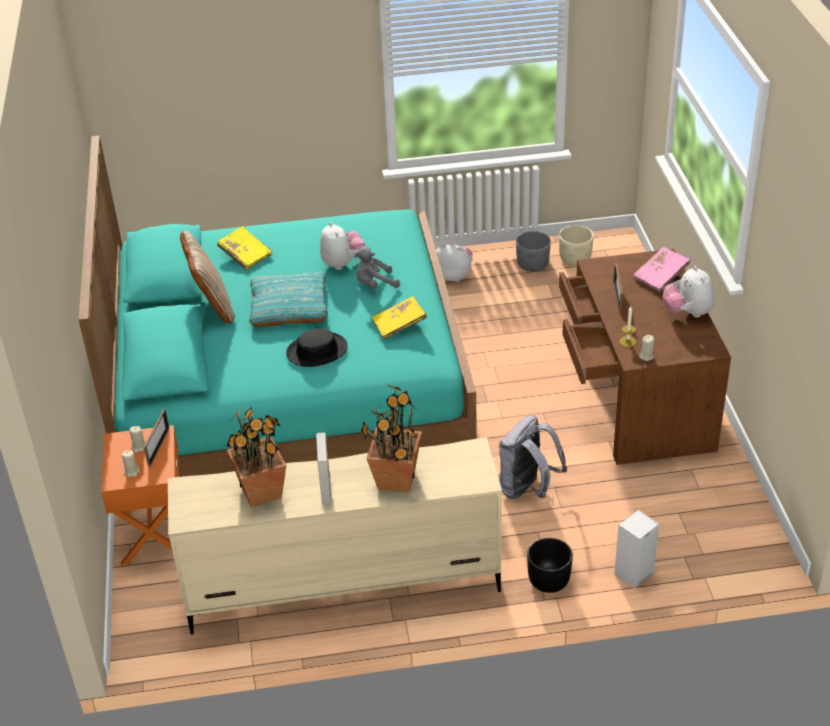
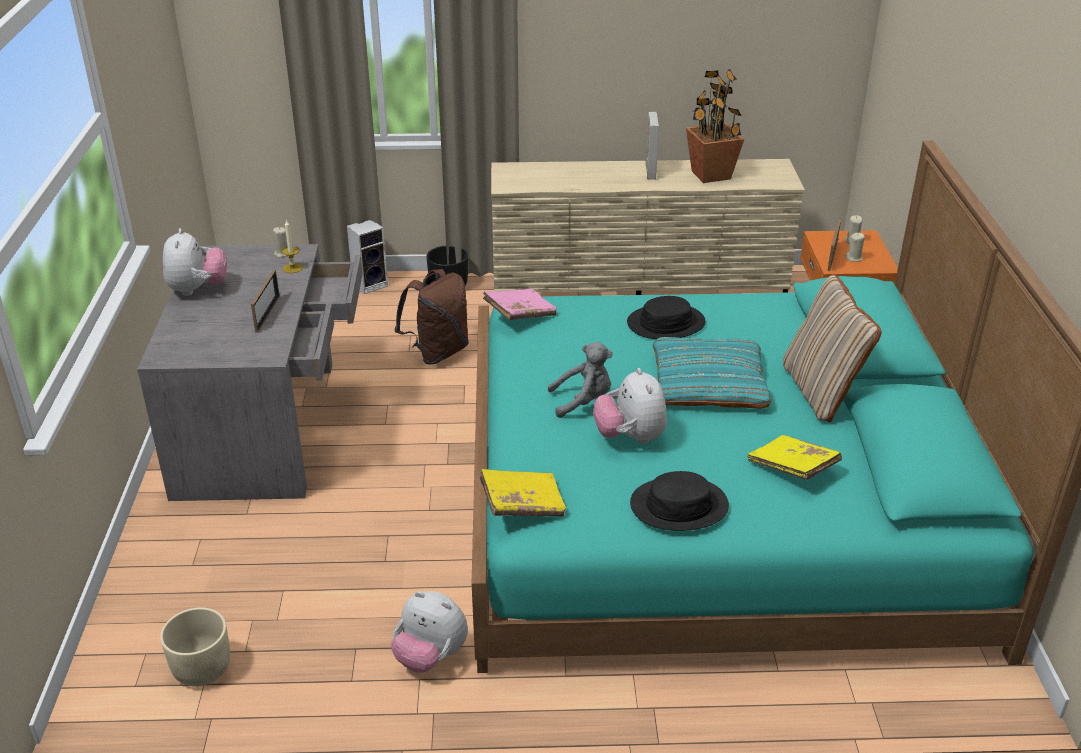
camera: 175 degrees left, 5 degrees down
potted plant [361,385,422,493] -> none
yellow book [372,297,427,340] -> yellow book moved to [480,469,566,517]
grey backpack [499,415,567,499] -> brown backpack [394,269,469,365]
grey planter [516,231,551,272] -> none
brown desk [559,249,731,465] -> grey desk [137,244,363,501]
pink book [633,247,690,292] -> pink book moved to [483,289,557,320]
none -> black hat [630,471,729,531]

